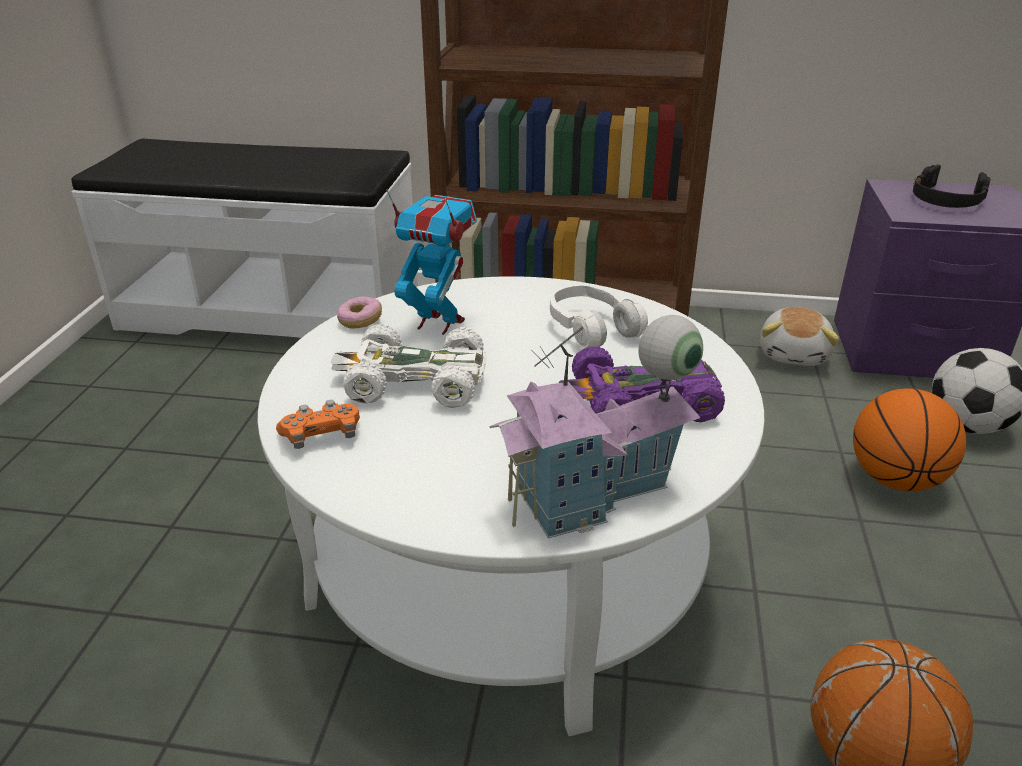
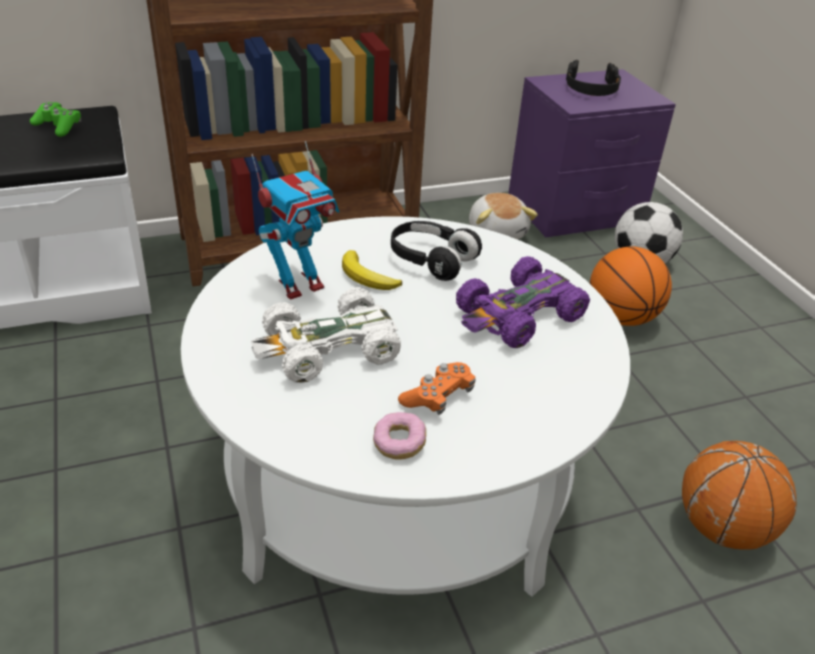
camera: 30 degrees left, 5 degrees up
orange game controller [276,400,360,449] -> orange game controller moved to [398,362,475,415]
donut [337,297,382,329] -> donut moved to [373,412,426,460]
toy robot [386,189,477,335] -> toy robot turned 150 degrees clockwise [251,141,339,300]
toy house [489,315,703,538] -> none
white headphones [550,285,648,349] -> black headphones [391,221,482,281]
none -> green game controller [30,102,81,137]
none -> banana [342,250,402,290]

